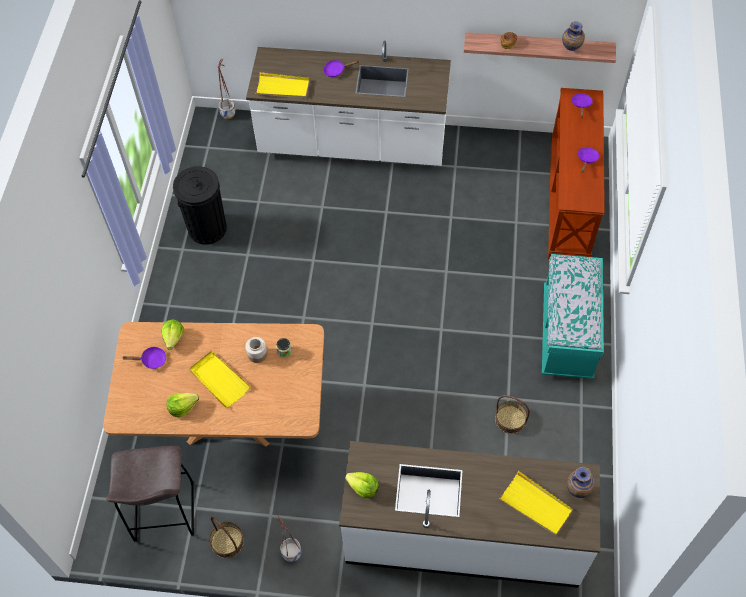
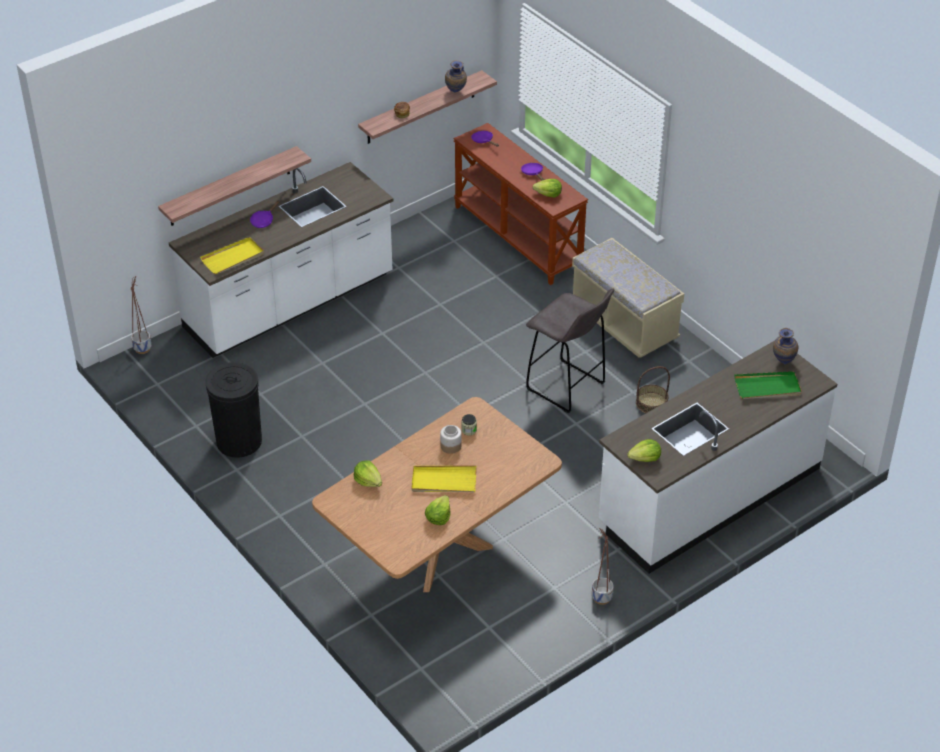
camera: 45 degrees left, 15 degrees down
grey stool [106,446,194,542] -> grey stool moved to [526,288,614,414]
purple frying pan [122,347,166,369] -> none
basket [209,517,244,558] -> none
yellow tray [499,471,573,535] -> green tray [735,371,802,399]
turquoise bench [542,254,604,379] -> beige bench [572,238,684,358]
none -> shelf [158,146,311,226]
none -> lettuce [533,179,562,198]

